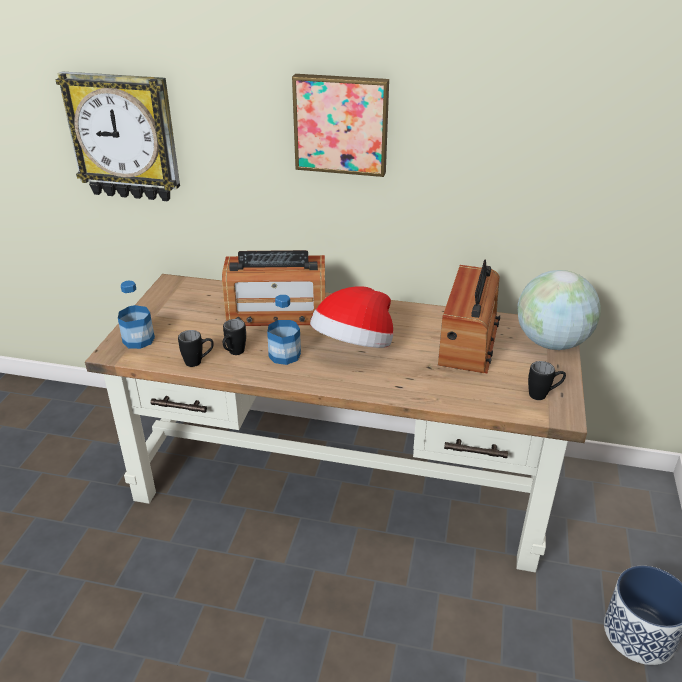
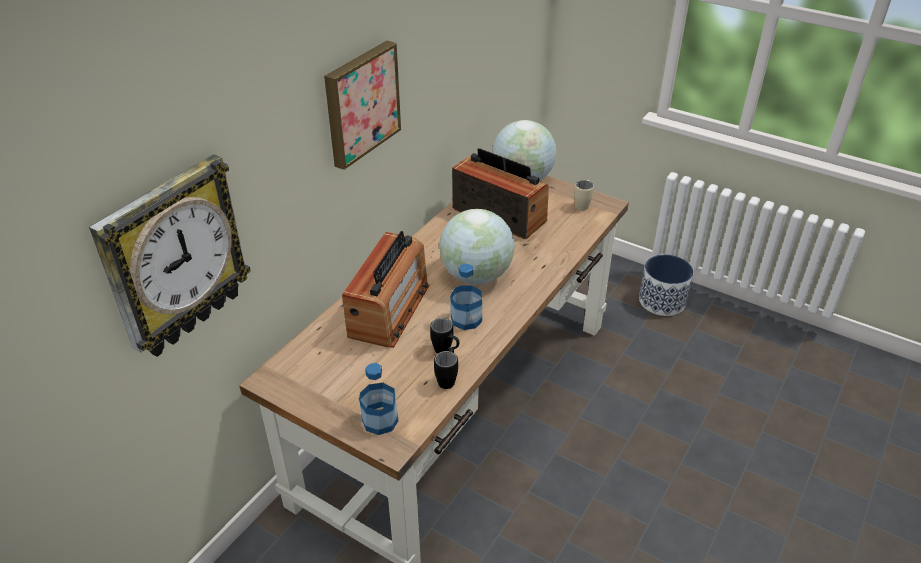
camera: 70 degrees left, 5 degrees up
hat [310,286,393,348] -> globe [439,209,515,284]
black mug [528,361,566,400] -> beige mug [574,180,594,211]

